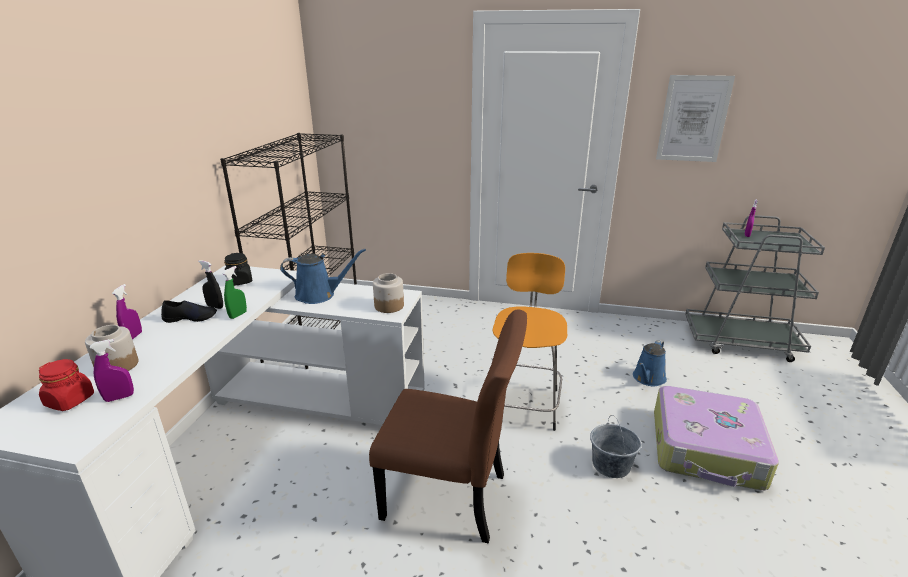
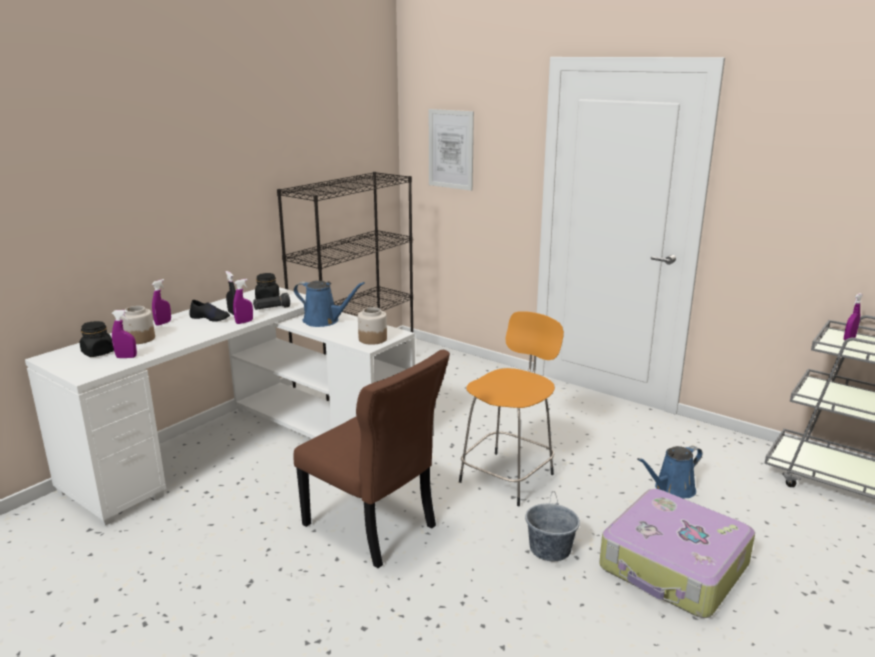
camera: 25 degrees right, 5 degrees down
red jar [39,359,94,411] -> black jar [80,321,114,357]
green spray bottle [222,266,247,319] -> purple spray bottle [233,279,253,324]
picture [656,75,735,162] -> picture moved to [429,109,474,191]
none -> black flashlight [253,293,290,310]

